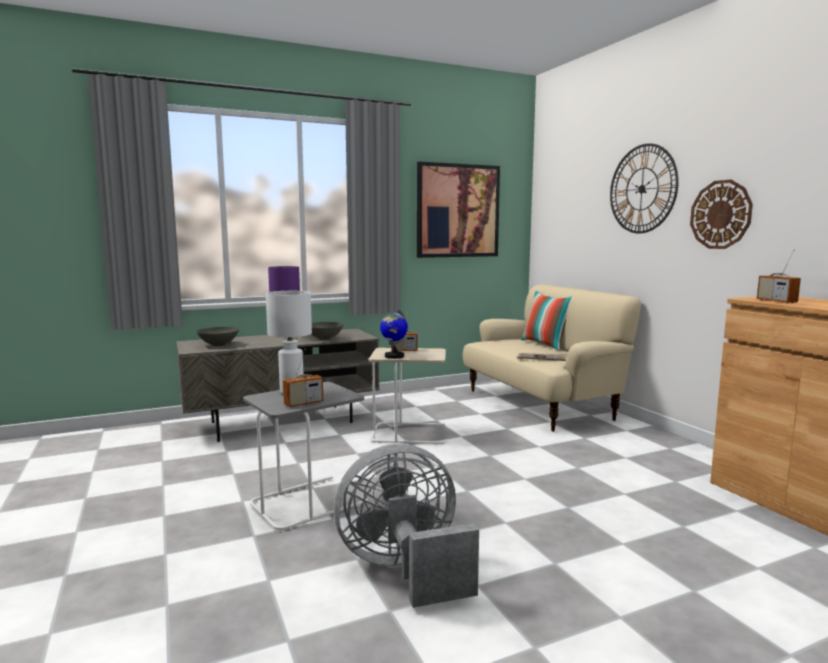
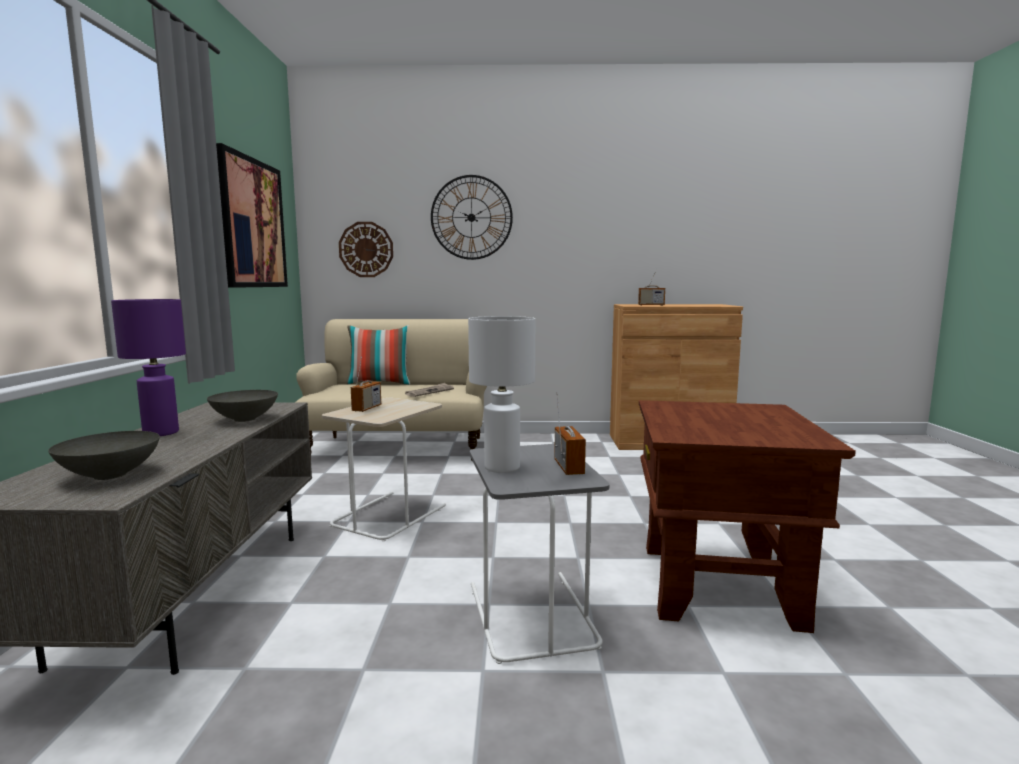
camera: 65 degrees left, 0 degrees up
grey fan [334,444,479,608] -> brown side table [639,400,856,633]
globe [380,309,408,359] -> none
wall clock [690,179,753,249] -> wall clock moved to [339,222,393,277]

